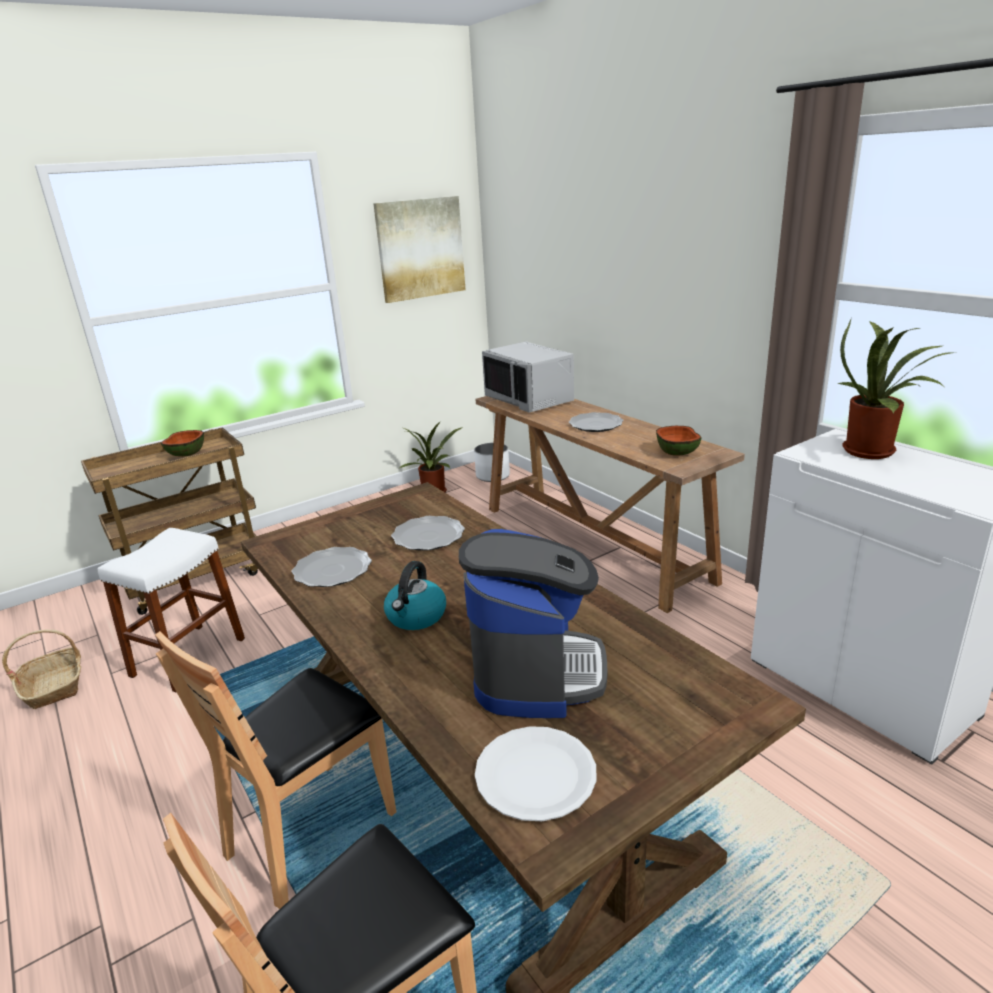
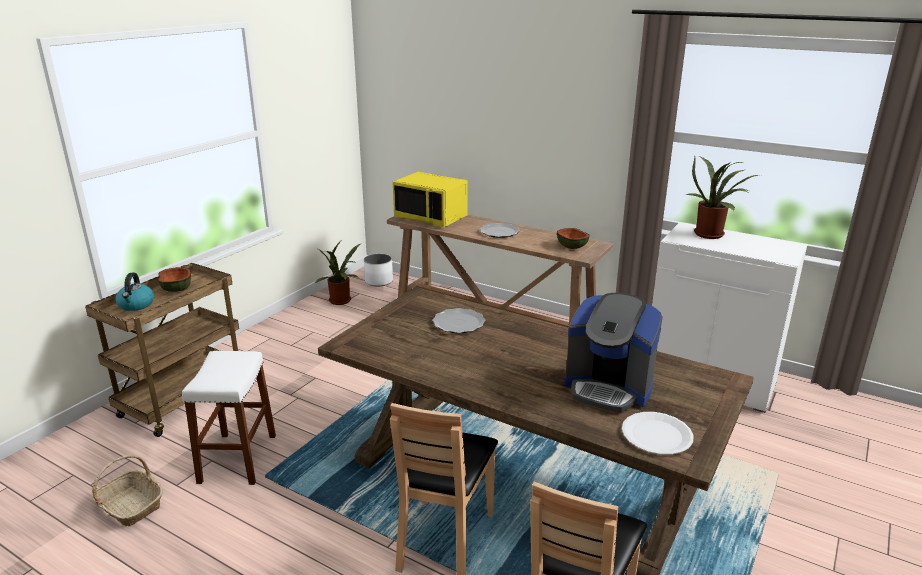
camera: 25 degrees left, 0 degrees up
plate [291,547,372,587] -> none
picture [373,196,465,303] -> none
kettle [384,561,446,630] -> kettle moved to [115,273,154,311]
coffee machine [459,529,607,718] -> coffee machine turned 135 degrees clockwise [565,293,662,412]
grey microwave [482,341,574,413] -> yellow microwave [393,172,468,227]

